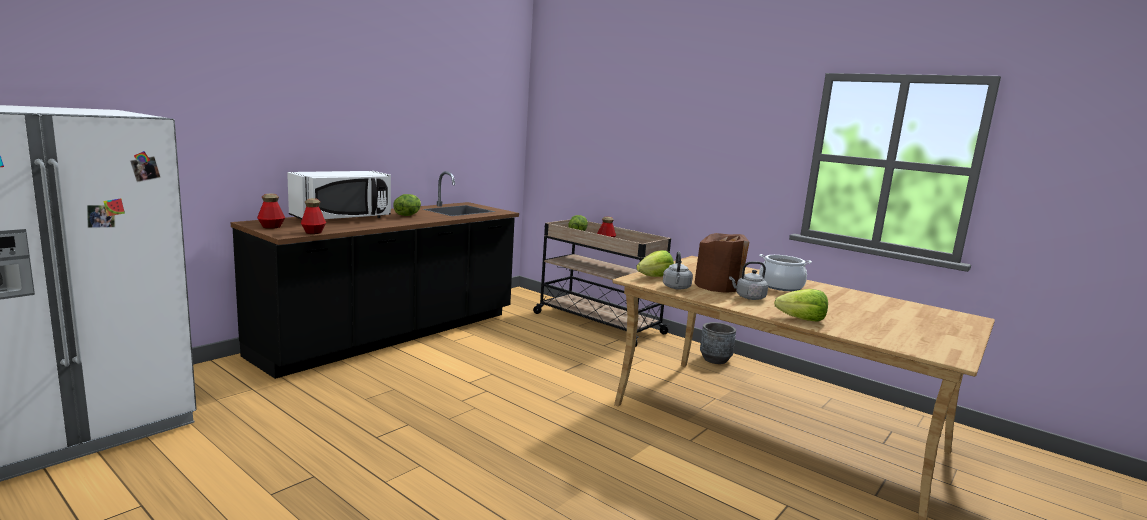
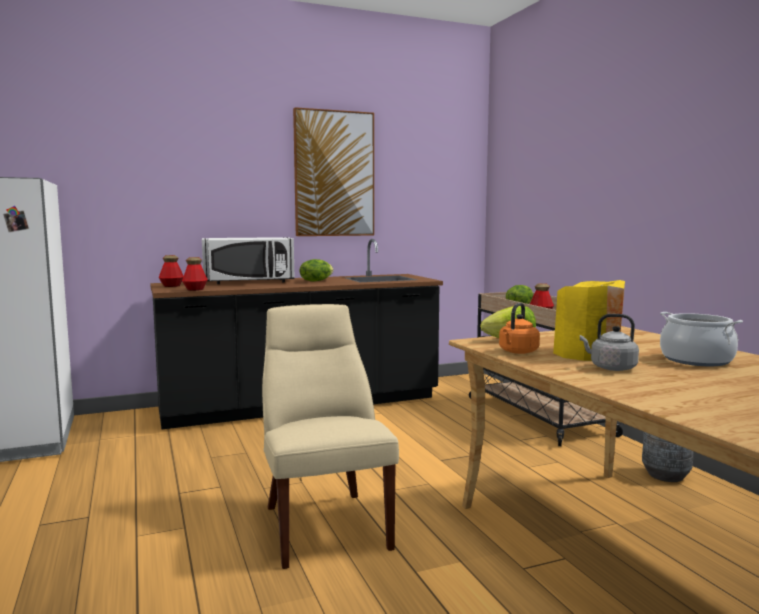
camera: 30 degrees right, 5 degrees down
grey kettle [663,252,693,290] -> orange kettle [499,303,540,354]
brown vase [694,233,749,293] -> yellow vase [553,280,625,361]
lettuce [774,289,828,322] -> none
none -> beige chair [262,304,399,569]
none -> picture [293,107,374,236]

